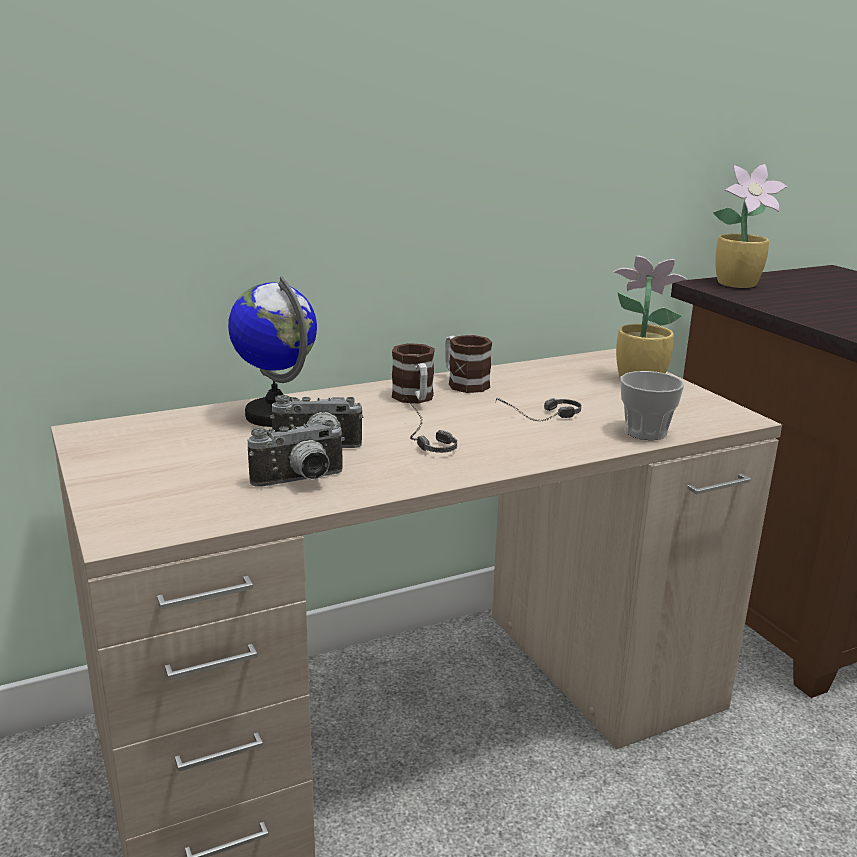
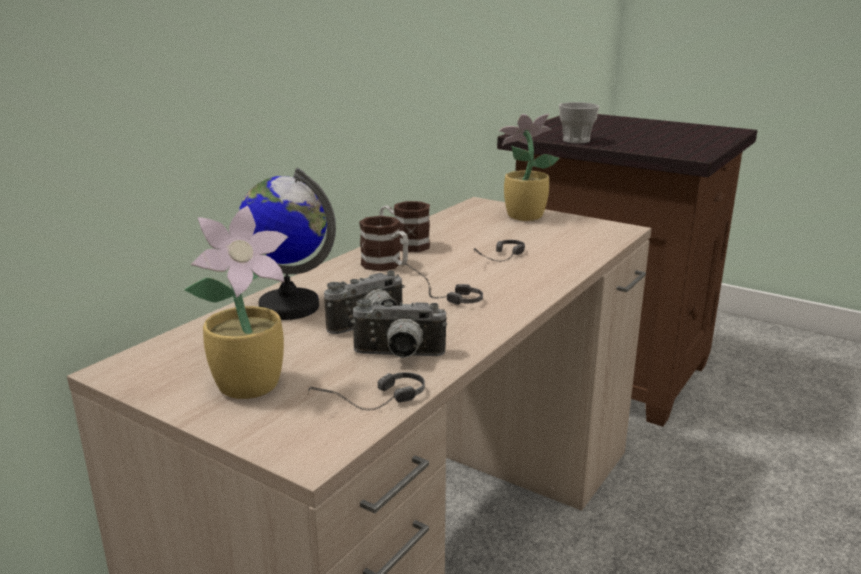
camera: 30 degrees left, 0 degrees up
camera [248,420,345,487] -> camera turned 60 degrees clockwise [351,299,447,358]
cup [620,371,684,440] -> cup moved to [559,102,599,143]
potted plant [712,164,787,288] -> potted plant moved to [184,206,288,399]
none -> headphones [308,372,425,411]

